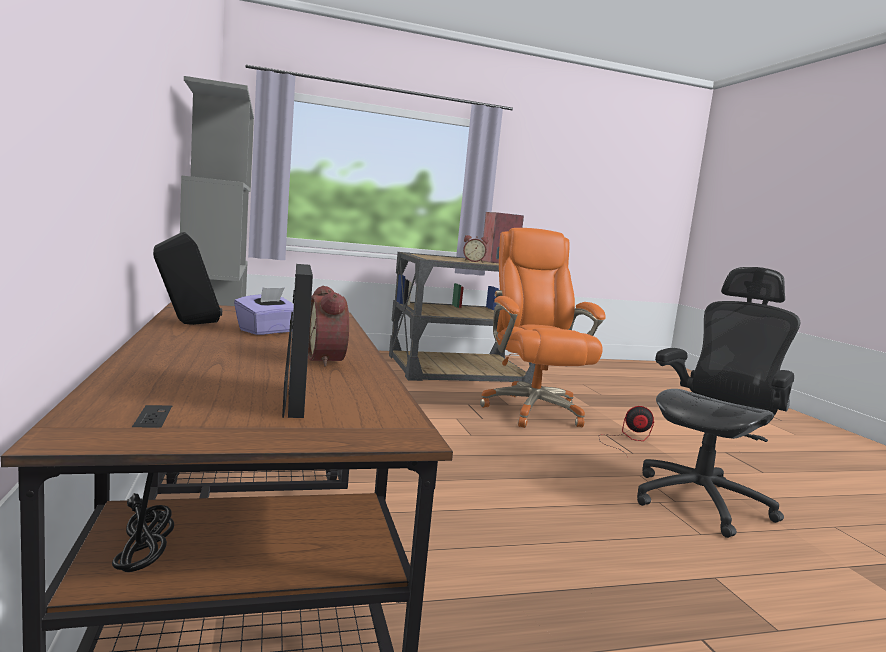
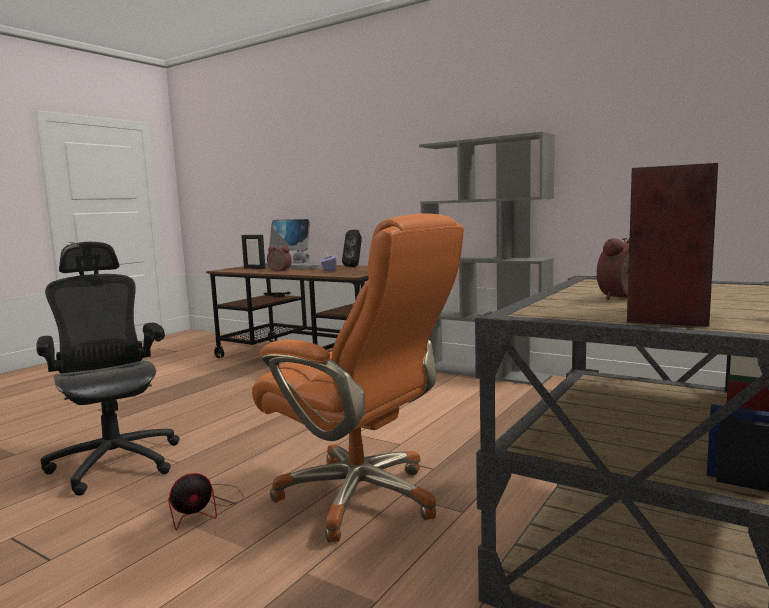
camera: 140 degrees right, 0 degrees up
office chair [637,267,800,538] -> office chair turned 150 degrees clockwise [36,242,180,496]
none -> monitor [265,219,323,269]

